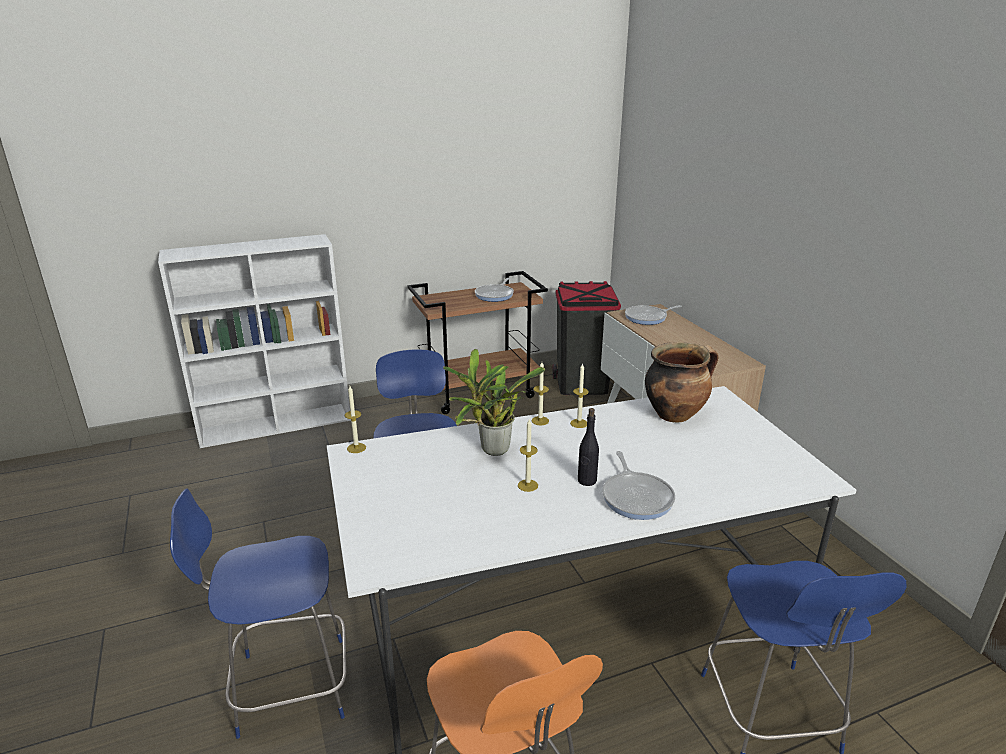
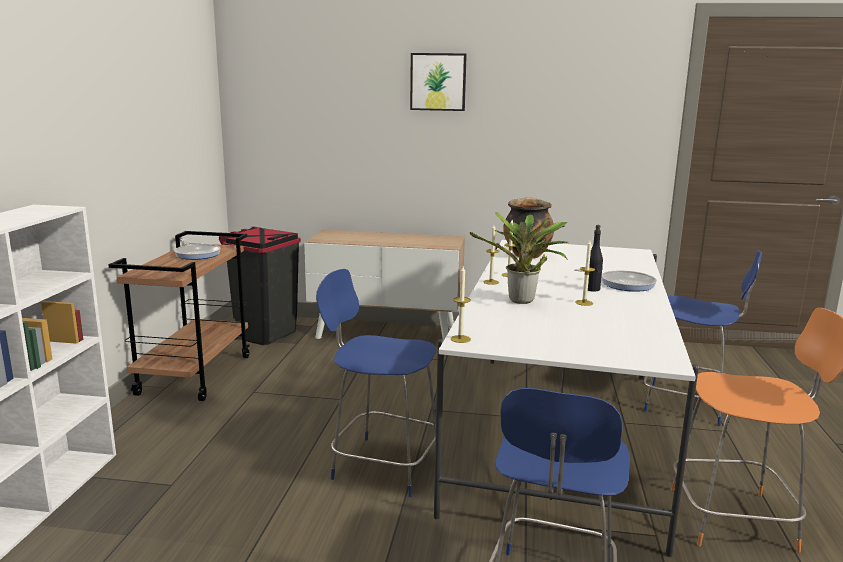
camera: 60 degrees left, 10 degrees down
frying pan [625,305,682,325] -> none
none -> picture [410,53,467,111]

